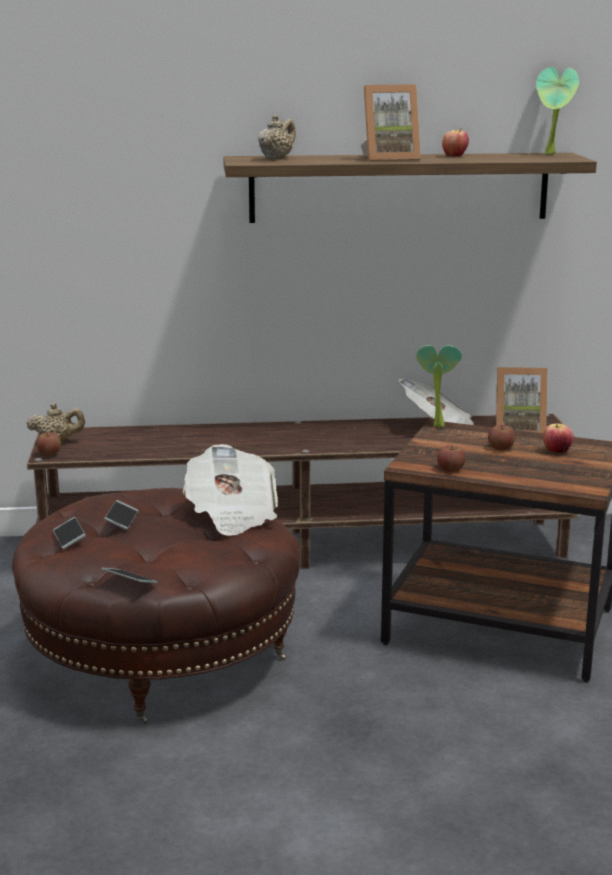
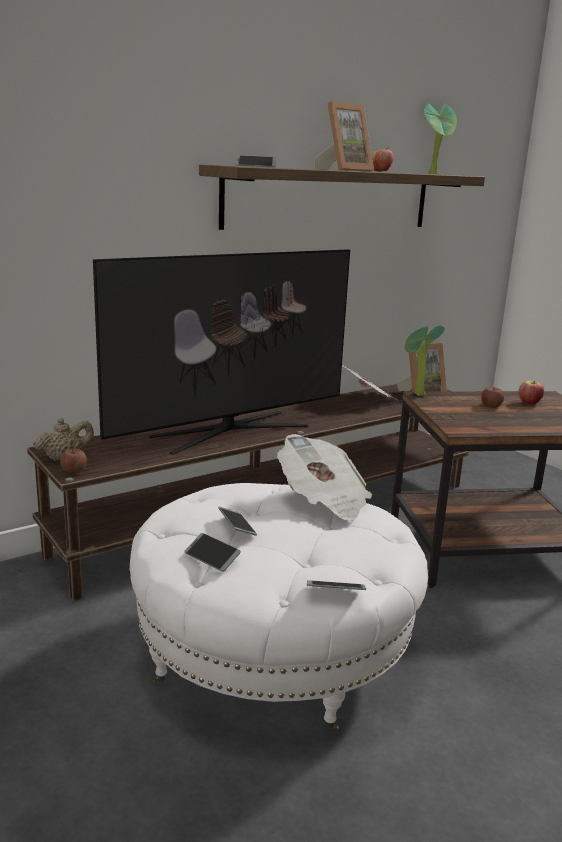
camera: 30 degrees left, 0 degrees up
brown ottoman [12,488,301,724] -> white ottoman [130,483,428,733]
beige teapot [258,115,296,159] -> phone [236,155,276,167]
apple [437,445,465,472] -> none
none -> television [93,249,350,455]

